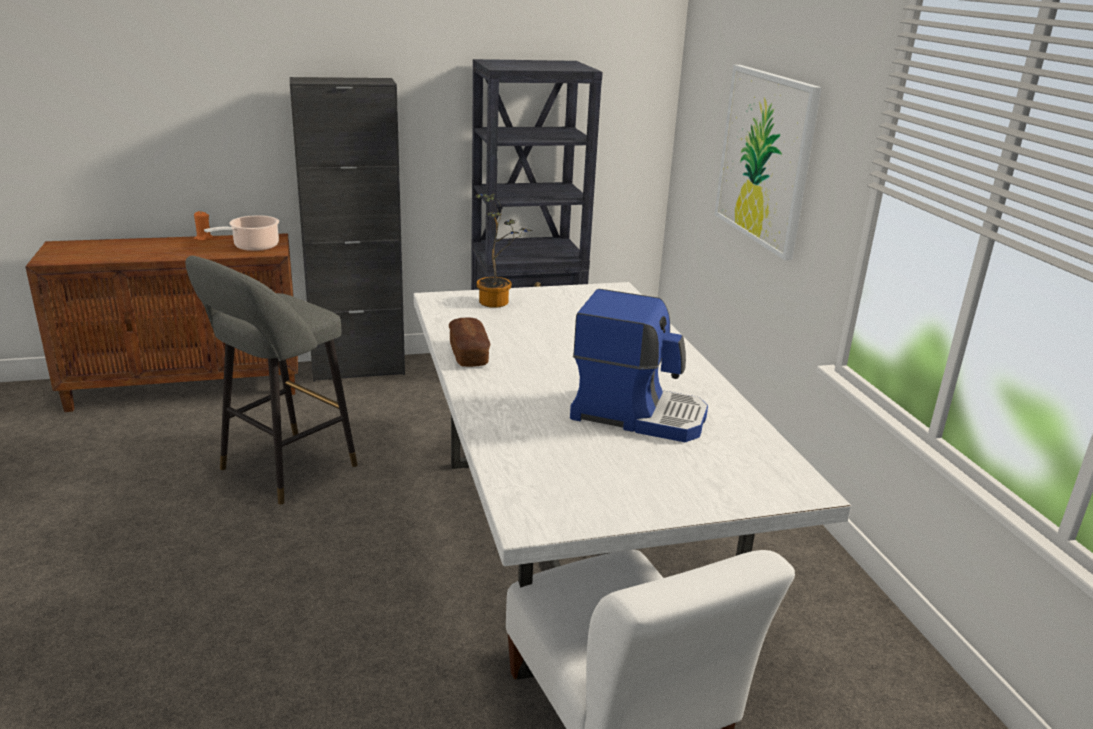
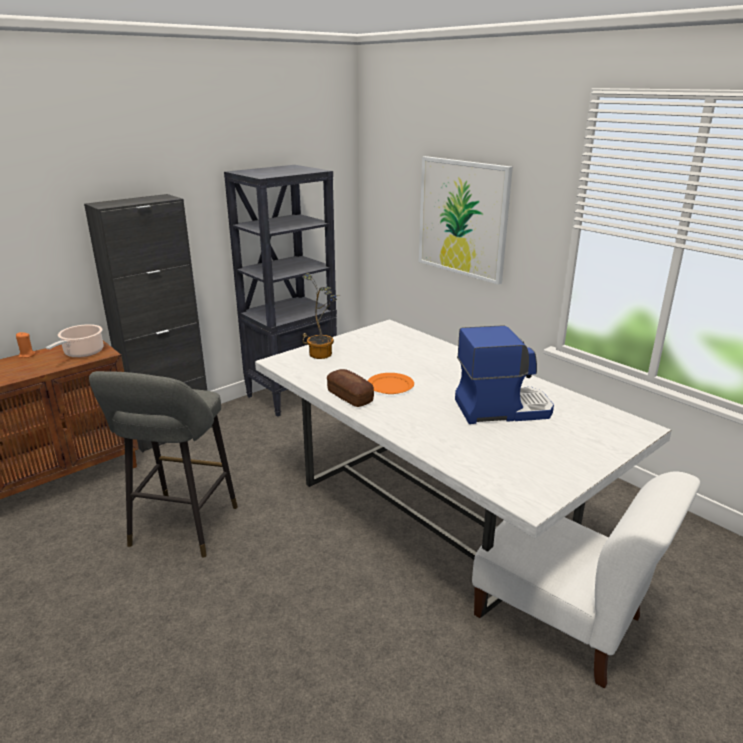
camera: 25 degrees left, 0 degrees up
none -> orange plate [368,373,414,394]

